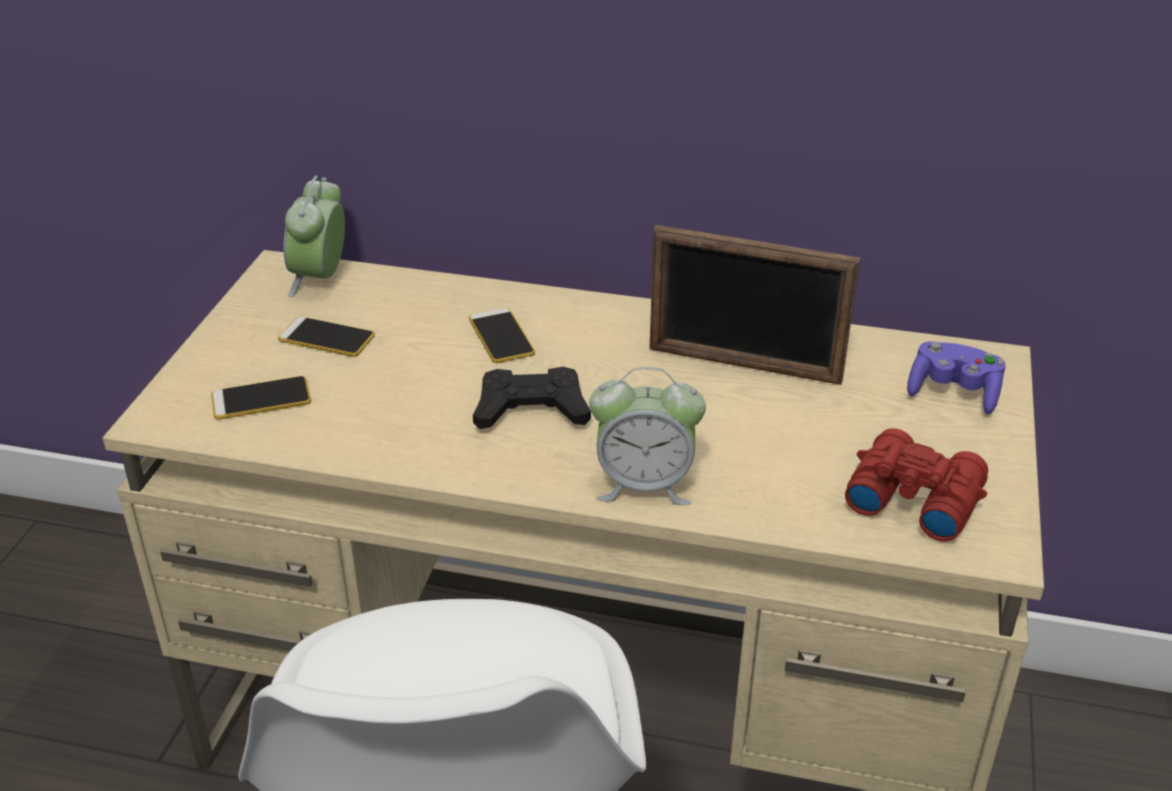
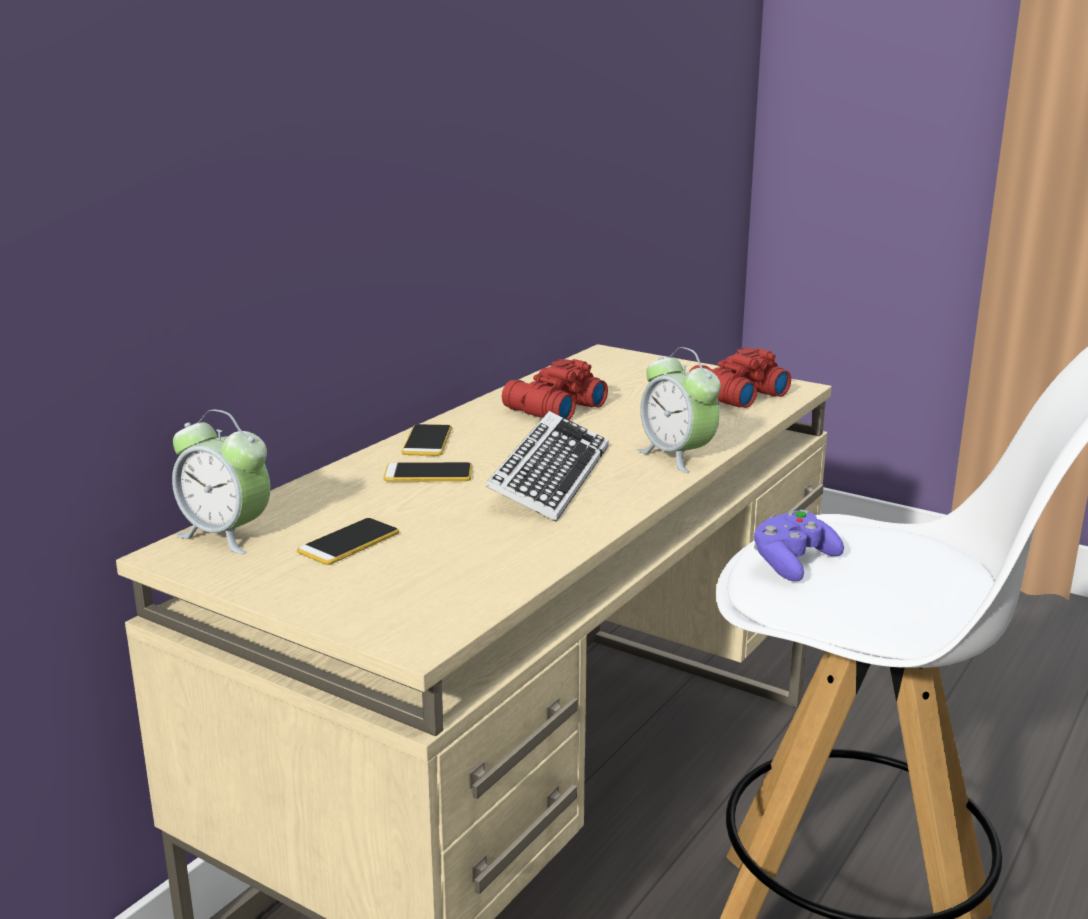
camera: 70 degrees left, 15 degrees down
phone [211,376,311,420] -> phone moved to [401,424,452,456]
black game controller [473,367,591,429] -> keyboard [486,411,609,522]
alarm clock [589,367,706,505] -> alarm clock turned 120 degrees clockwise [638,347,721,473]
picture frame [649,225,860,385] -> red binoculars [502,359,608,420]
purple game controller [907,341,1005,414] -> purple game controller moved to [753,510,844,581]

